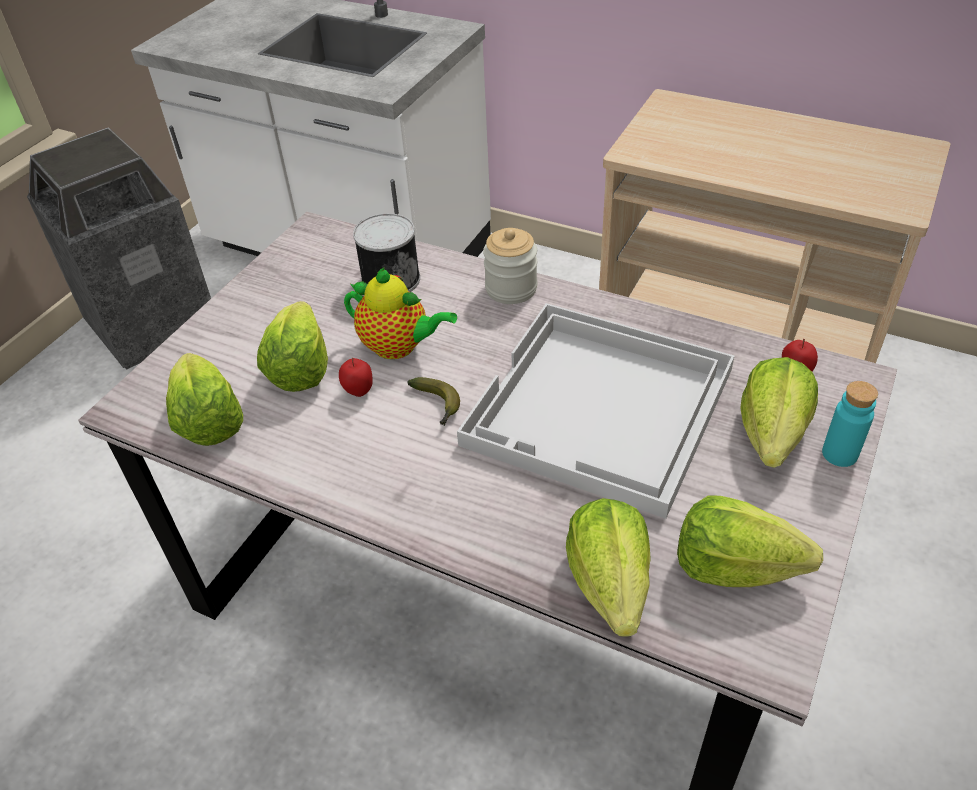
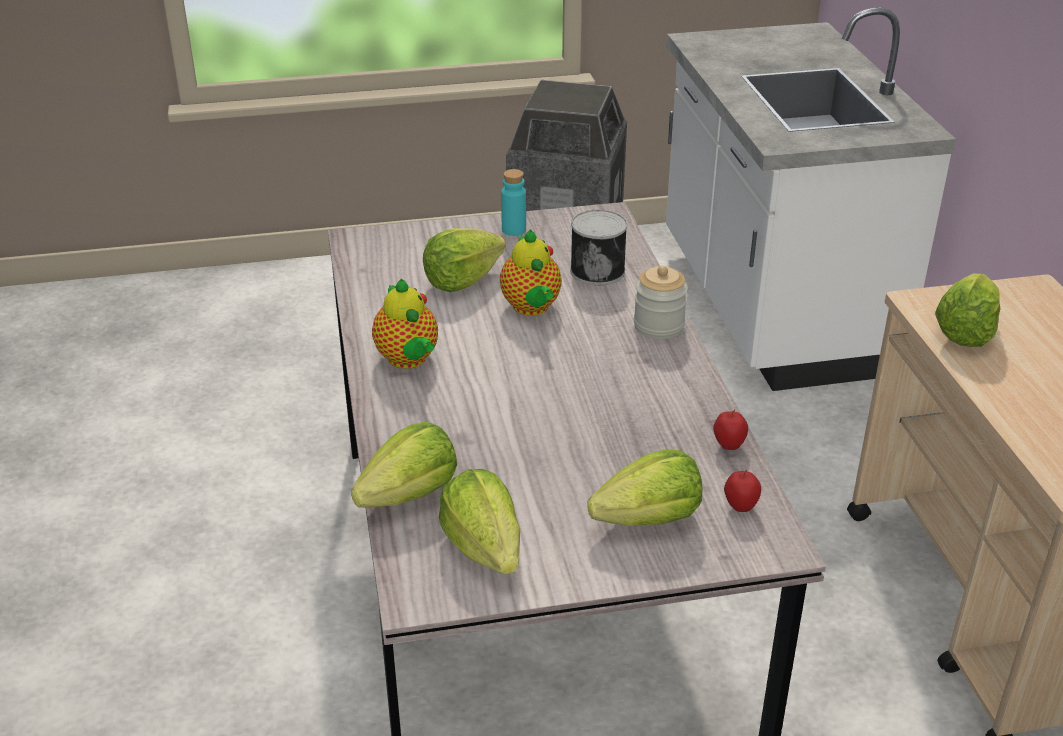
camera: 50 degrees right, 10 degrees down
lettuce [166,353,243,446] -> lettuce moved to [935,273,1000,347]
apple [339,358,373,397] -> apple moved to [713,410,748,450]
banana [407,377,460,426] -> none
white tray [457,303,734,519] -> none
turquoise bottle [822,381,878,467] -> turquoise bottle moved to [501,169,526,236]
none -> teapot [372,279,438,369]

